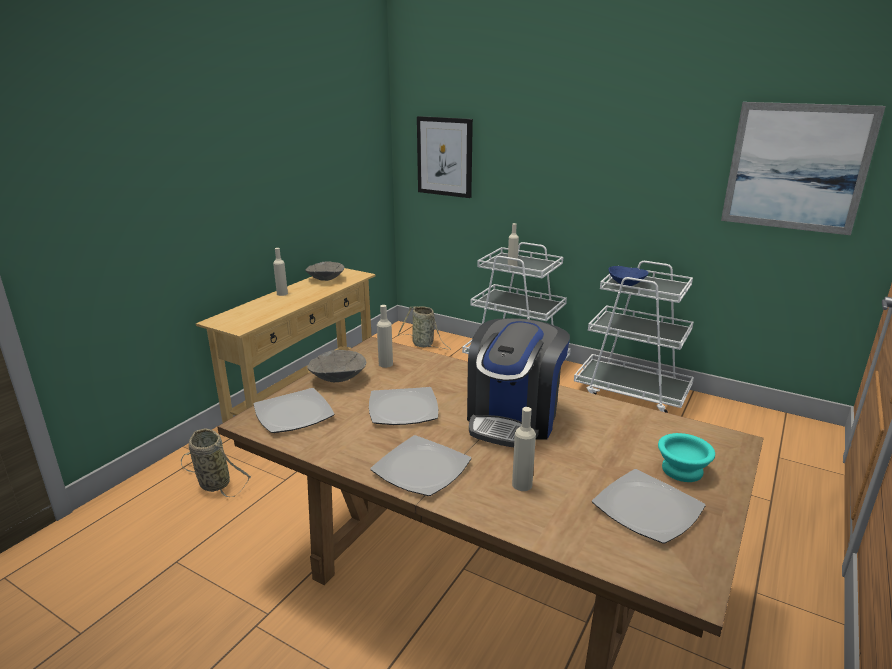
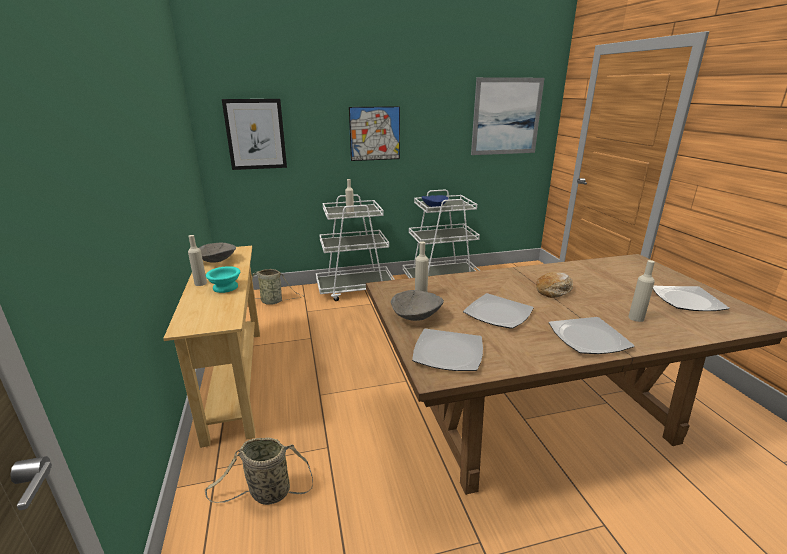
camera: 45 degrees left, 0 degrees up
coffee machine [467,318,570,447] -> bread [536,272,573,298]
turquoise bowl [658,433,715,482] -> turquoise bowl moved to [206,266,240,293]
none -> picture [349,106,400,161]

